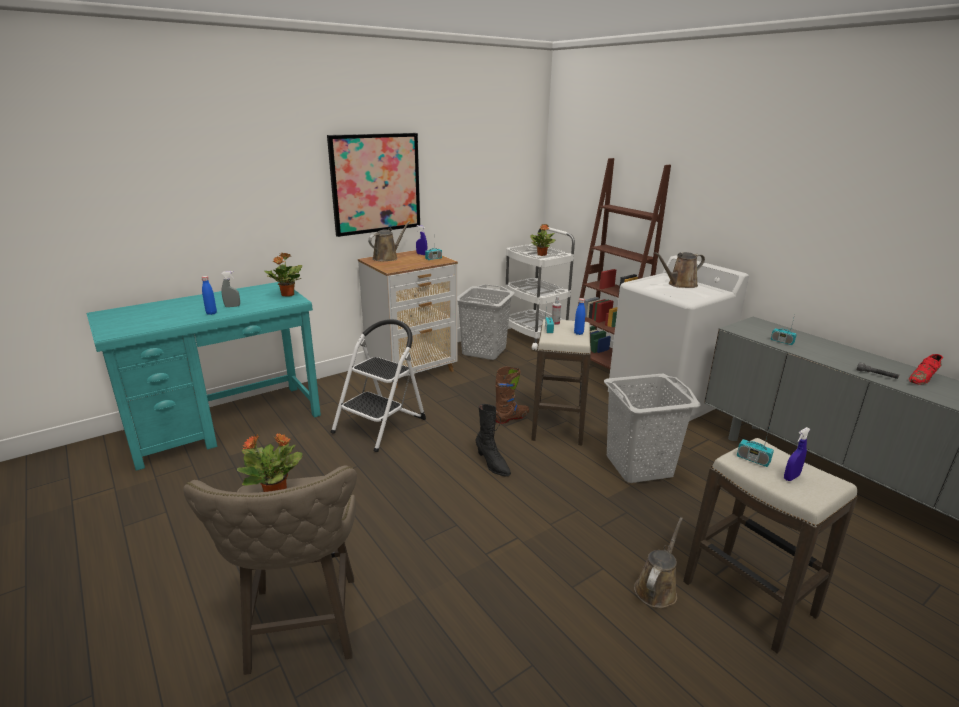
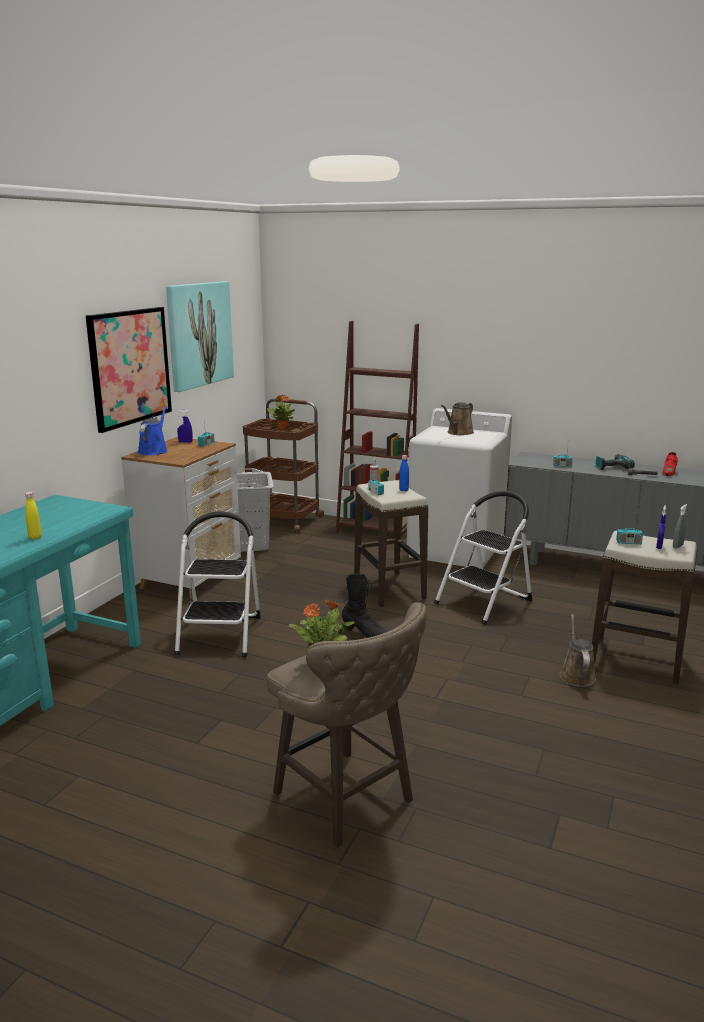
camera: 30 degrees left, 5 degrees down
blue bottle [201,276,217,315] -> yellow bottle [25,492,42,540]
grey spray bottle [222,271,240,307] -> grey spray bottle moved to [673,504,687,549]
potted plant [264,253,302,297] -> none
brown watering can [368,221,410,262] -> blue watering can [137,406,168,455]
brown boot [495,366,529,424] -> none
white cart [505,227,575,350] -> brown cart [243,398,324,533]
grey laundry basket [604,374,701,483] -> step ladder [434,491,532,625]
none -> picture [166,281,234,392]
none -> power drill [595,454,635,470]

